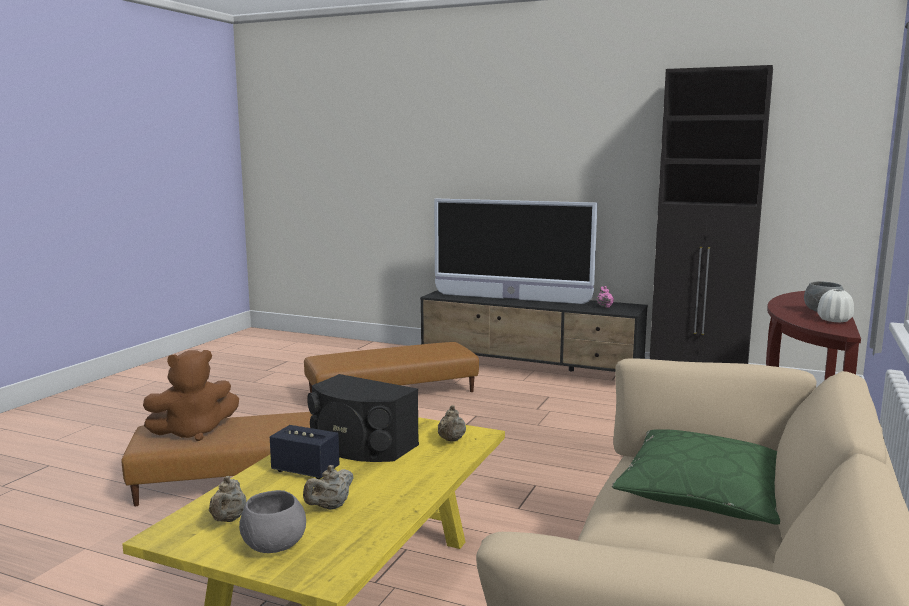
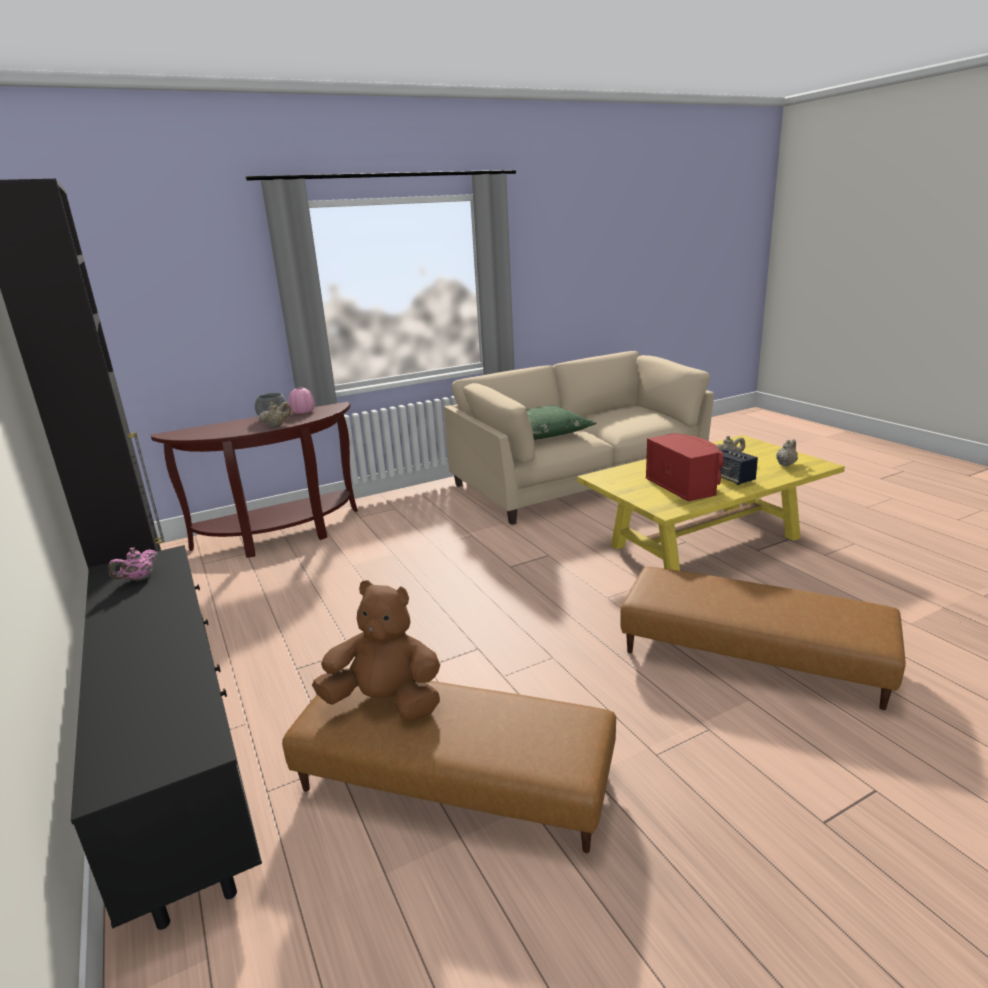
camera: 140 degrees left, 10 degrees up
brown plush toy [143,350,239,441] -> brown plush toy moved to [312,580,440,721]
grey bowl [239,490,306,553] -> none
black speaker [307,374,419,462] -> red speaker [646,433,723,502]
television [434,199,597,304] -> none
beige teapot [438,405,466,441] -> beige teapot moved to [259,402,291,427]
white vase [817,289,854,322] -> pink vase [289,388,315,414]

